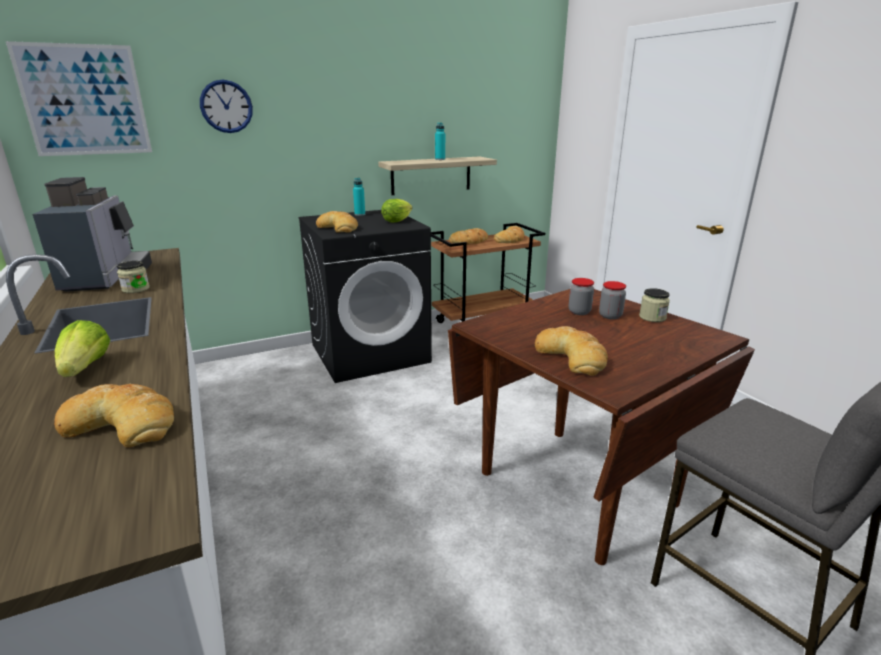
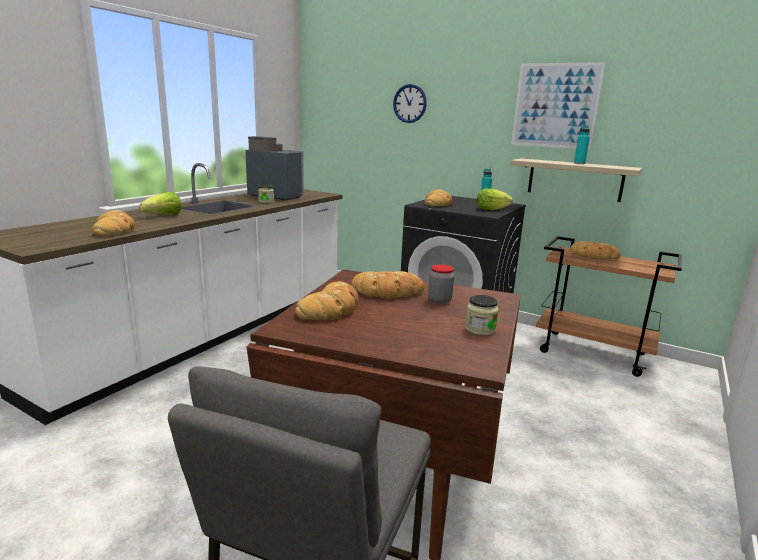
camera: 55 degrees right, 5 degrees down
picture [6,41,152,156] -> picture moved to [511,62,606,150]
coffee machine [33,177,152,292] -> coffee machine turned 105 degrees counterclockwise [245,136,304,200]
bread [494,226,524,243] -> bread moved to [352,271,424,299]
jar [599,281,626,319] -> none

